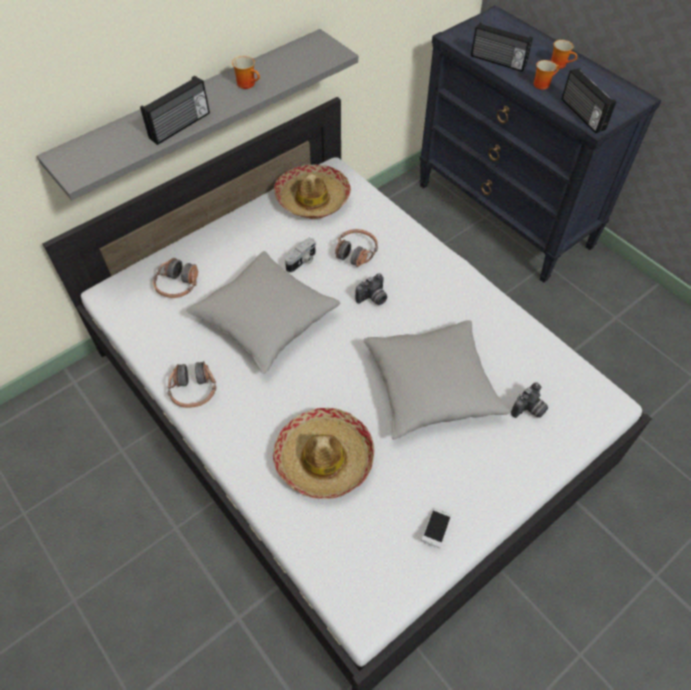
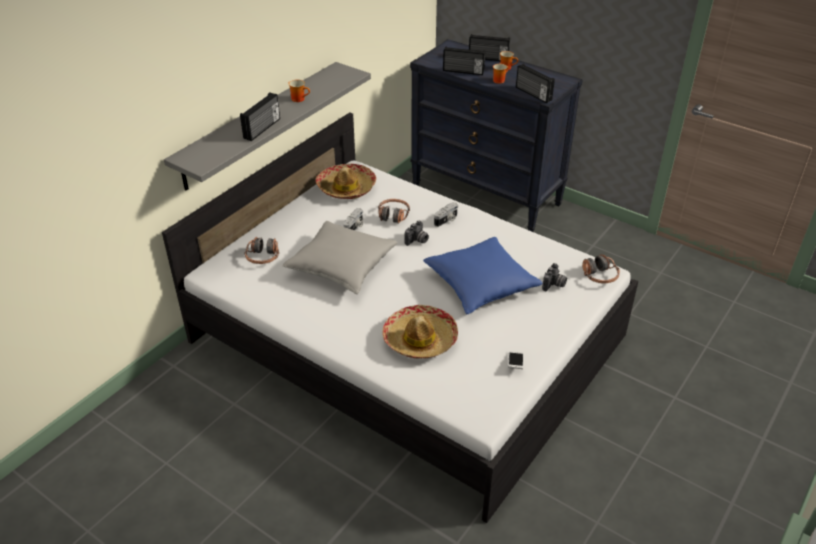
camera: 15 degrees left, 15 degrees down
headphones [168,361,216,408] -> headphones moved to [582,254,620,284]
grey pillow [363,320,510,440] -> blue pillow [423,237,543,314]
none -> camera [434,202,458,227]
none -> radio [469,34,510,61]

